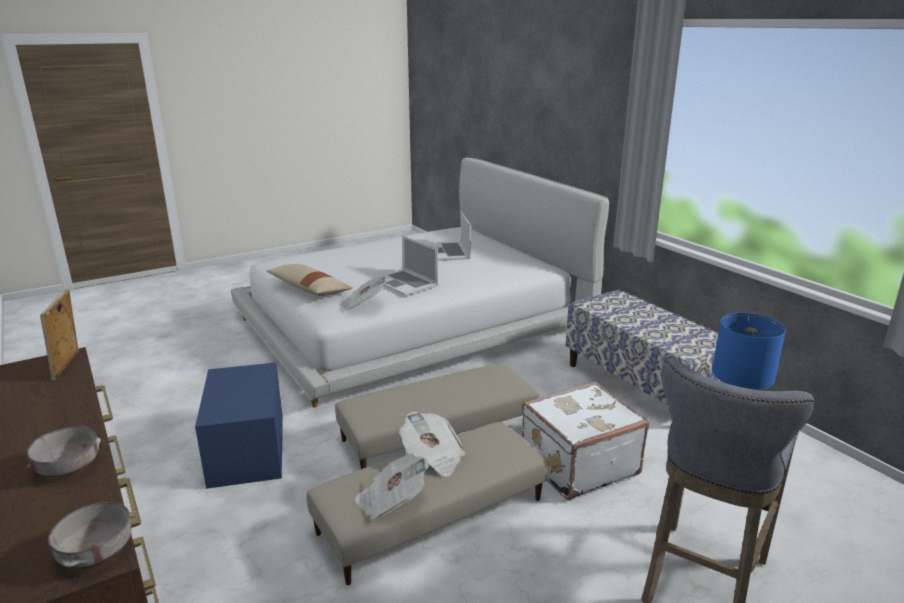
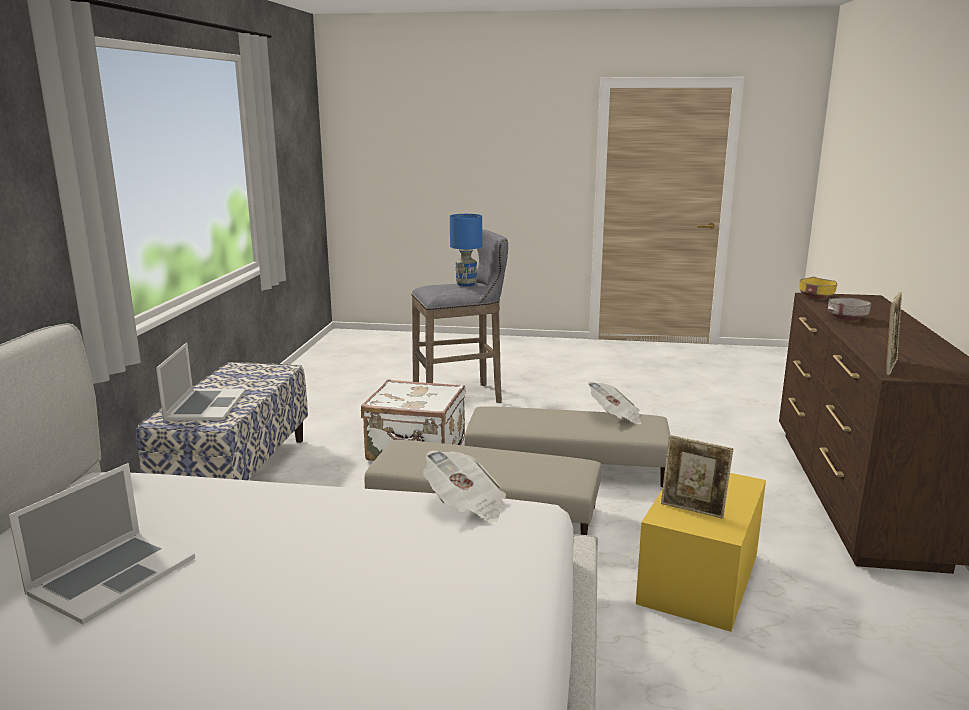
camera: 140 degrees left, 5 degrees down
grey bowl [48,502,131,569] -> yellow bowl [800,277,837,299]
blue storage box [195,363,283,489] -> yellow storage box [636,473,766,632]
beige pillow [266,264,353,296] -> none
laptop [372,235,438,296] -> laptop moved to [156,343,246,421]
newspaper [399,412,466,477] -> none
none -> picture frame [661,435,733,519]

